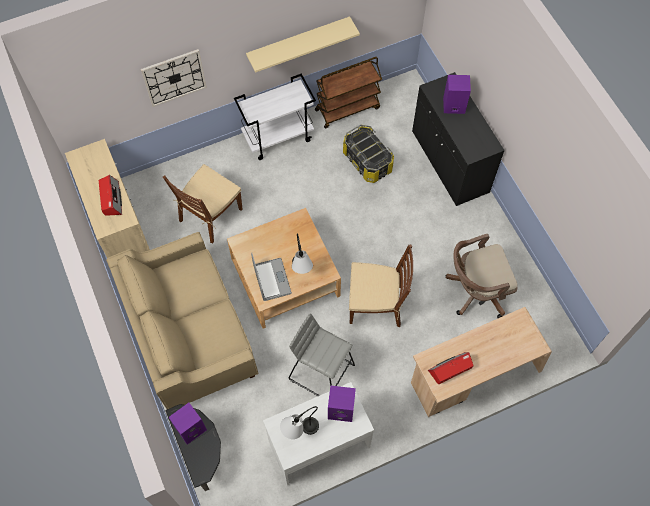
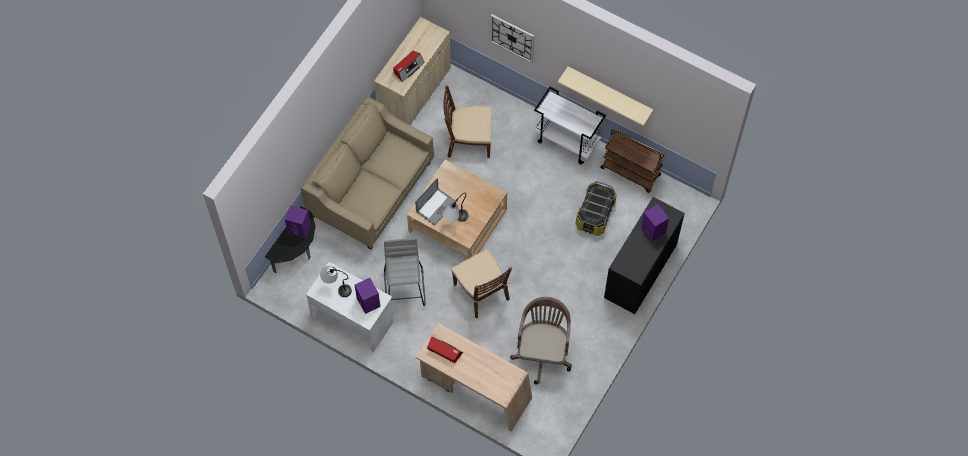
camera: 55 degrees right, 0 degrees up
brown office chair [446,234,518,318] -> brown office chair turned 60 degrees clockwise [510,297,572,385]

